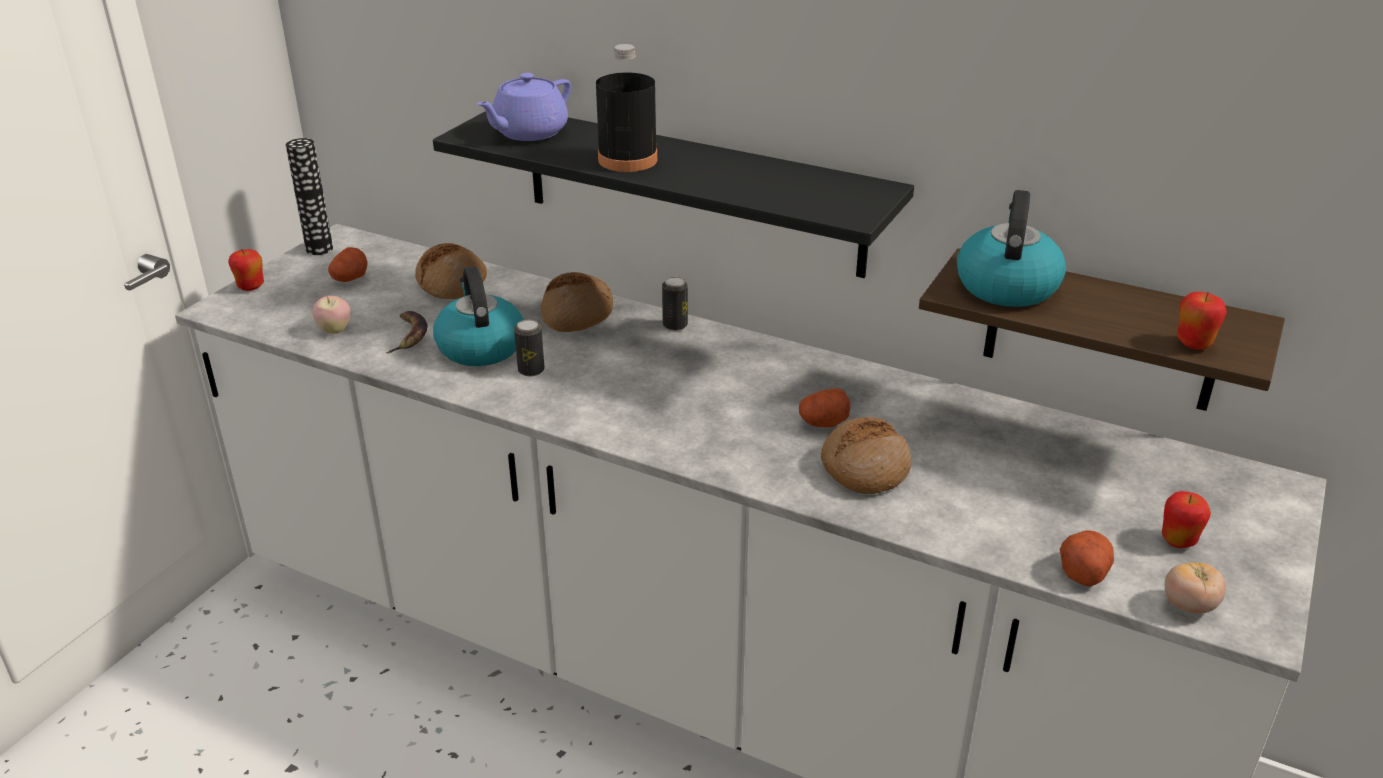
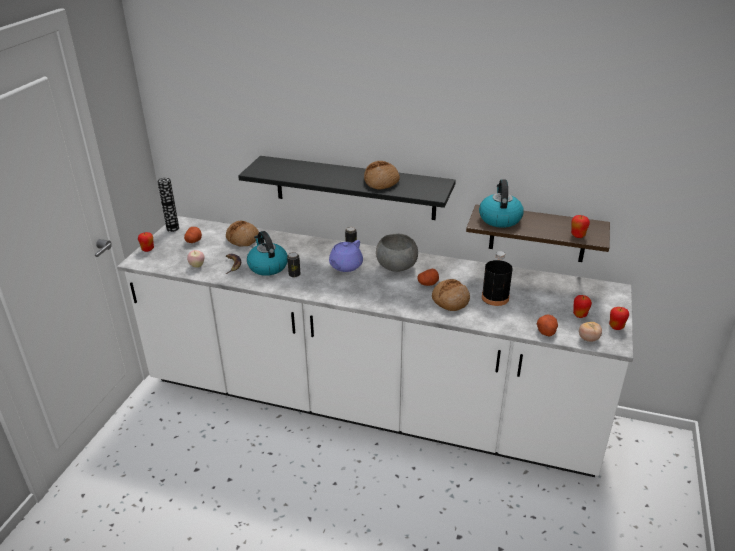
camera: 10 degrees left, 0 degrees up
purple teapot [477,73,571,141] -> purple teapot moved to [329,240,363,272]
bread [541,272,613,332] -> bread moved to [364,161,400,190]
black bottle [596,44,658,172] -> black bottle moved to [482,251,513,306]
none -> grey bowl [376,234,418,272]
none -> apple [609,307,629,330]

